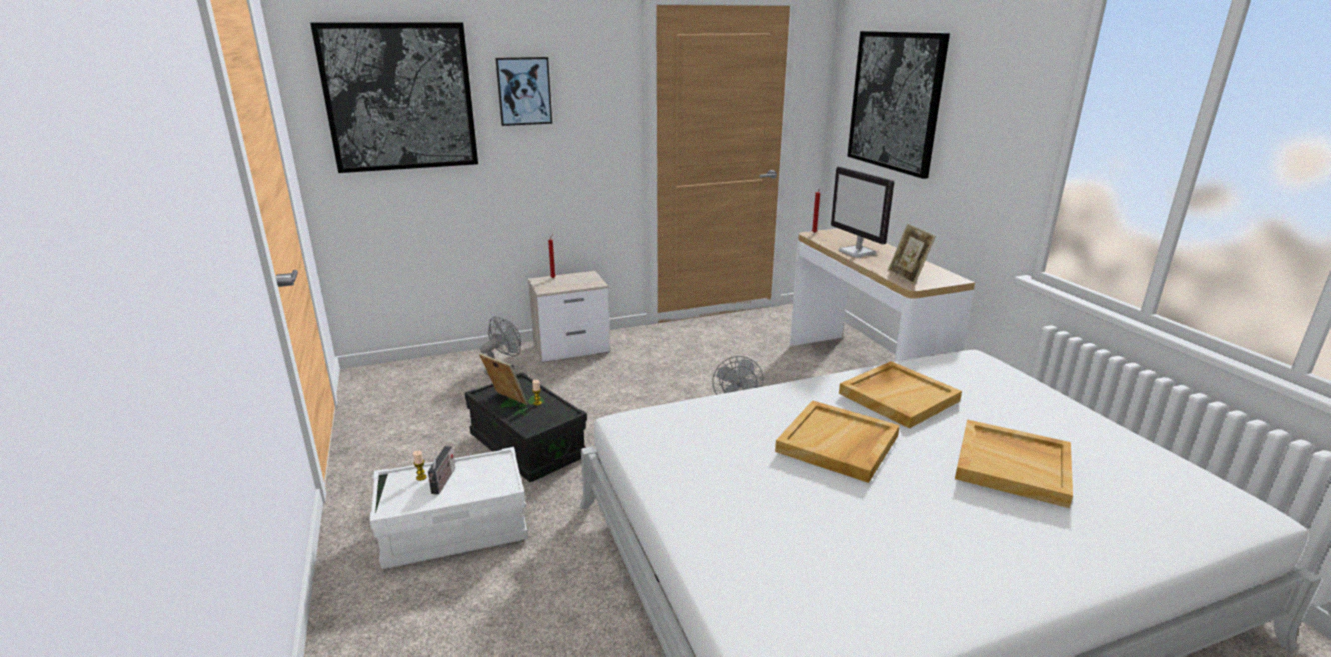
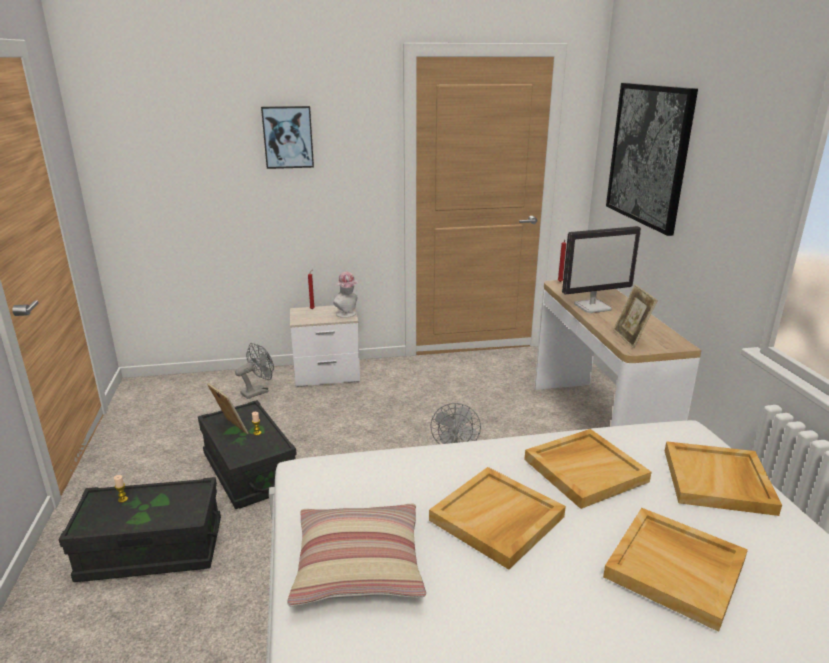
camera: 10 degrees right, 0 degrees up
picture [310,22,478,173] -> none
white storage box [370,447,528,569] -> black storage box [59,477,221,582]
radio [428,446,455,494] -> none
monitor [831,166,895,258] -> monitor turned 90 degrees counterclockwise [562,226,641,313]
none -> pillow [288,504,426,607]
none -> hat [333,272,359,318]
none -> beige tray [665,441,782,516]

